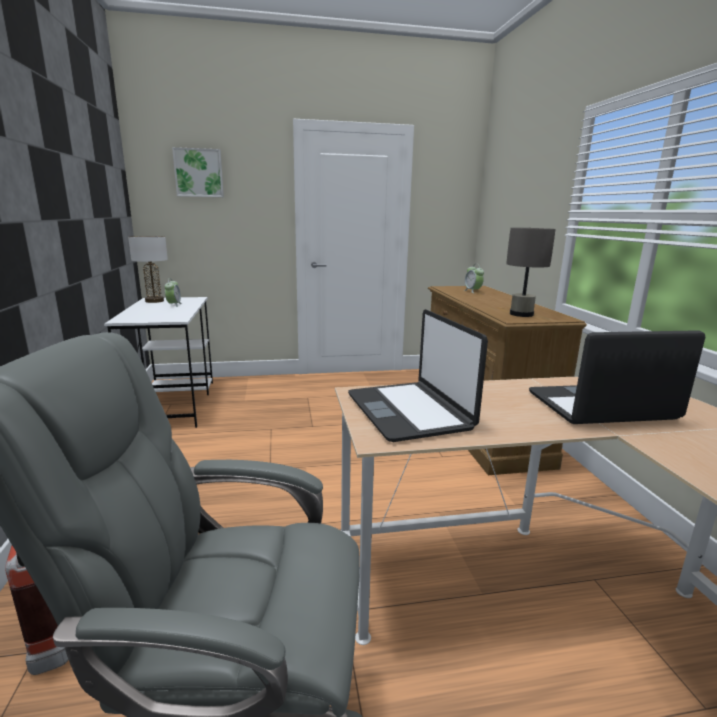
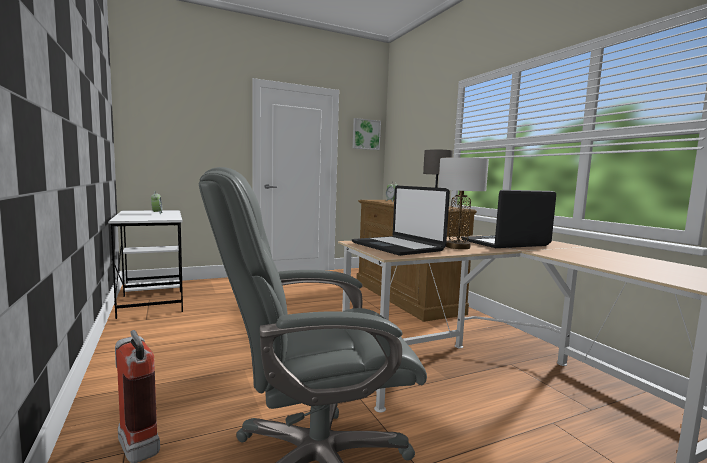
camera: 15 degrees left, 10 degrees down
table lamp [128,236,168,303] -> table lamp moved to [438,157,489,249]
picture [172,147,224,197] -> picture moved to [353,118,381,150]

